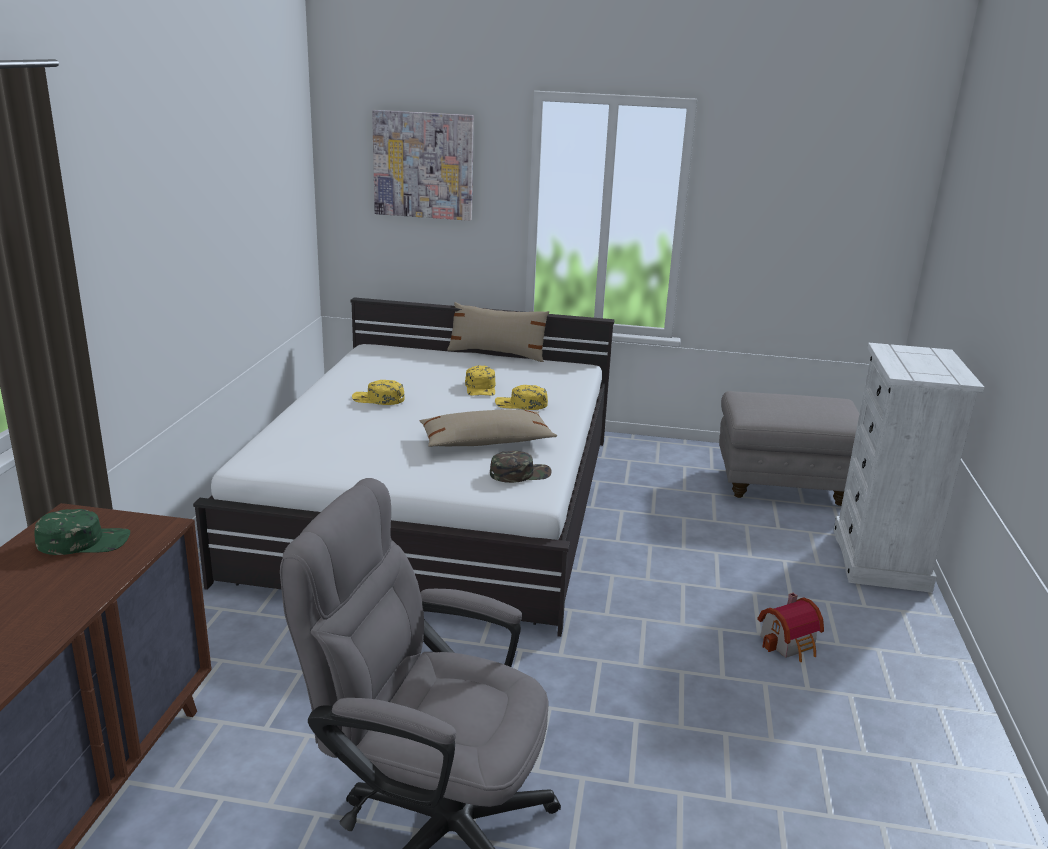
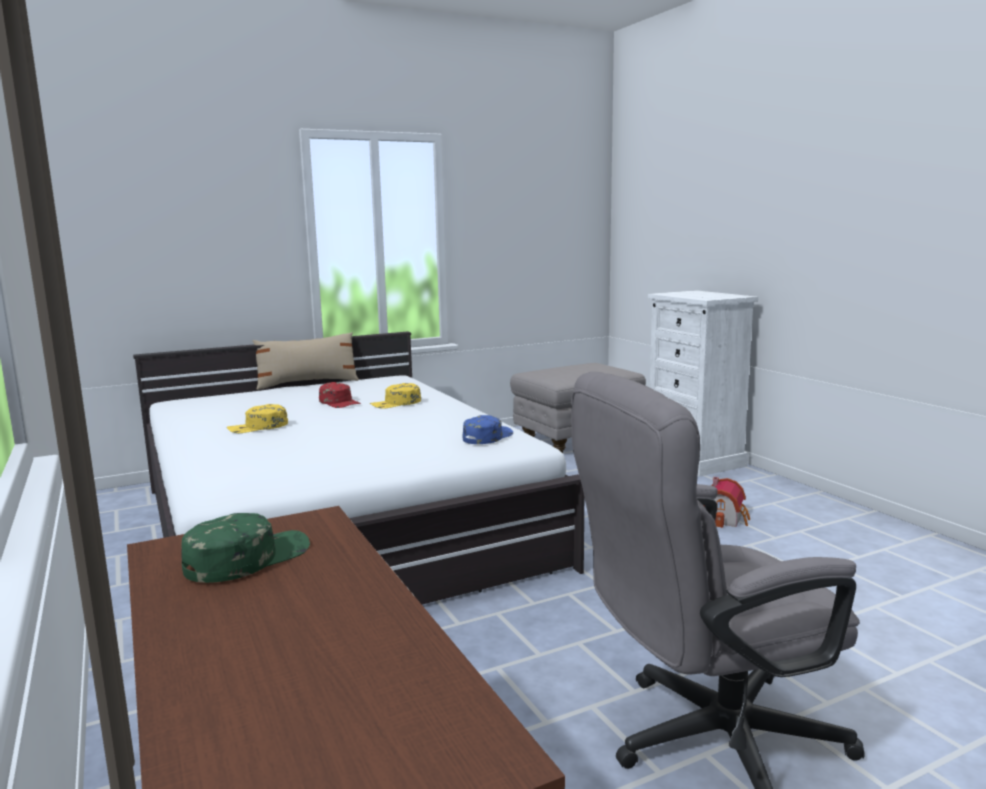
camera: 35 degrees left, 10 degrees down
picture [372,110,474,221] -> none
beige pillow [420,409,557,447] -> none
yellow cap [465,365,496,396] -> red cap [319,382,361,408]
green cap [490,451,552,483] -> blue cap [462,415,513,444]

